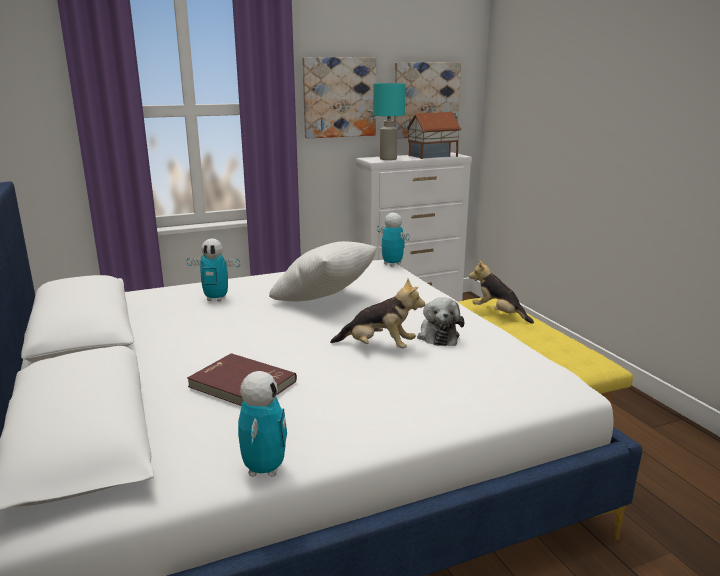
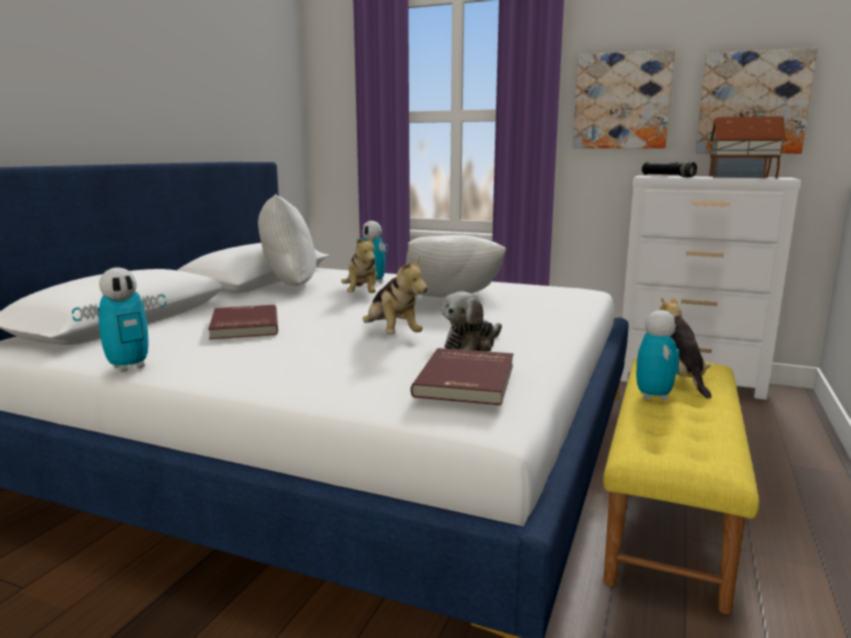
camera: 45 degrees right, 5 degrees down
turquoise table lamp [373,83,406,160] -> black flashlight [642,162,697,177]
toy robot [377,212,410,267] -> toy robot moved to [636,310,679,400]
none -> white pillow [258,194,317,286]
none -> plush toy [341,235,377,293]
none -> red book [410,348,513,405]

